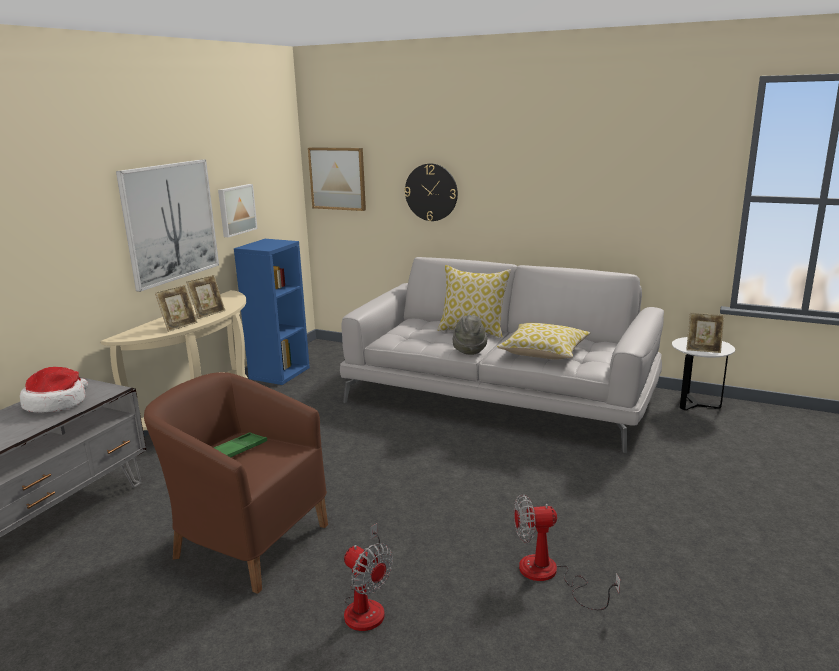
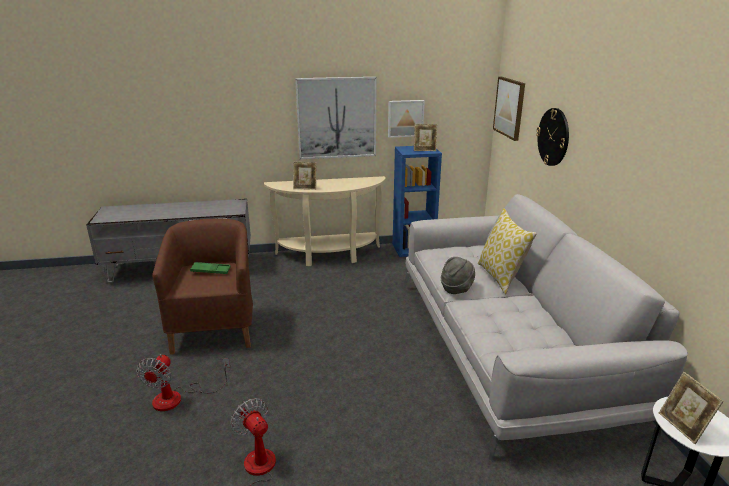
camera: 55 degrees right, 5 degrees up
hat [20,367,88,413] -> none
picture frame [186,275,225,319] -> picture frame moved to [414,124,437,151]
pillow [497,323,590,360] -> none

